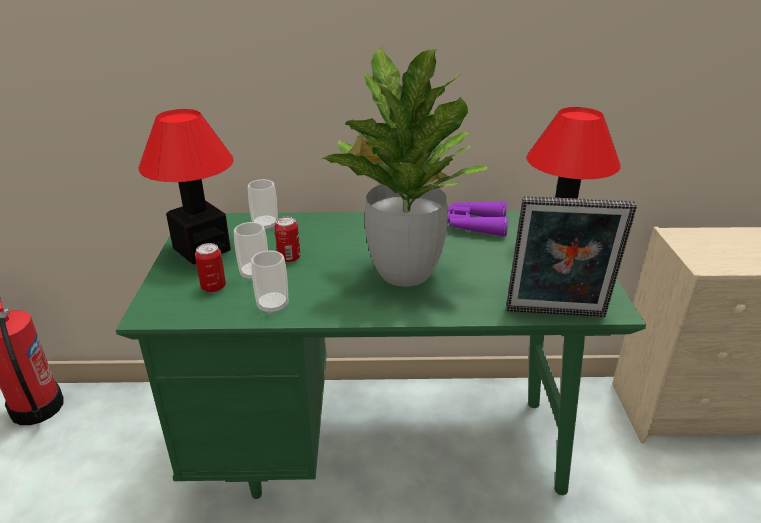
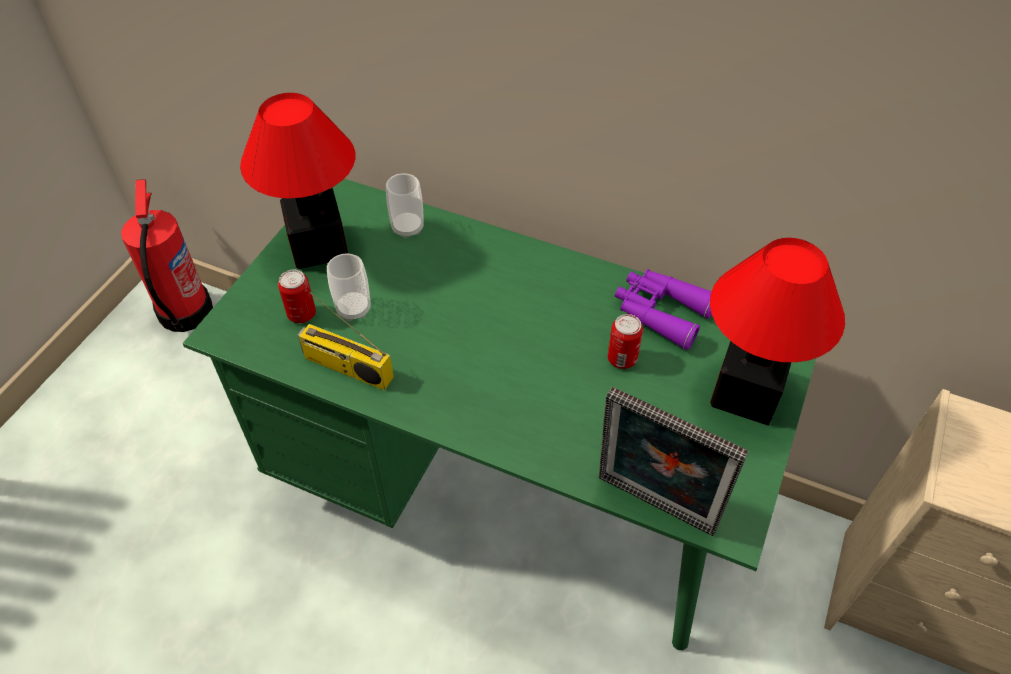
camera: 25 degrees right, 20 degrees up
cup [251,250,288,315] -> radio [298,292,394,390]
can [274,217,300,263] -> can moved to [608,314,643,369]
potted plant [322,47,487,287] -> none

